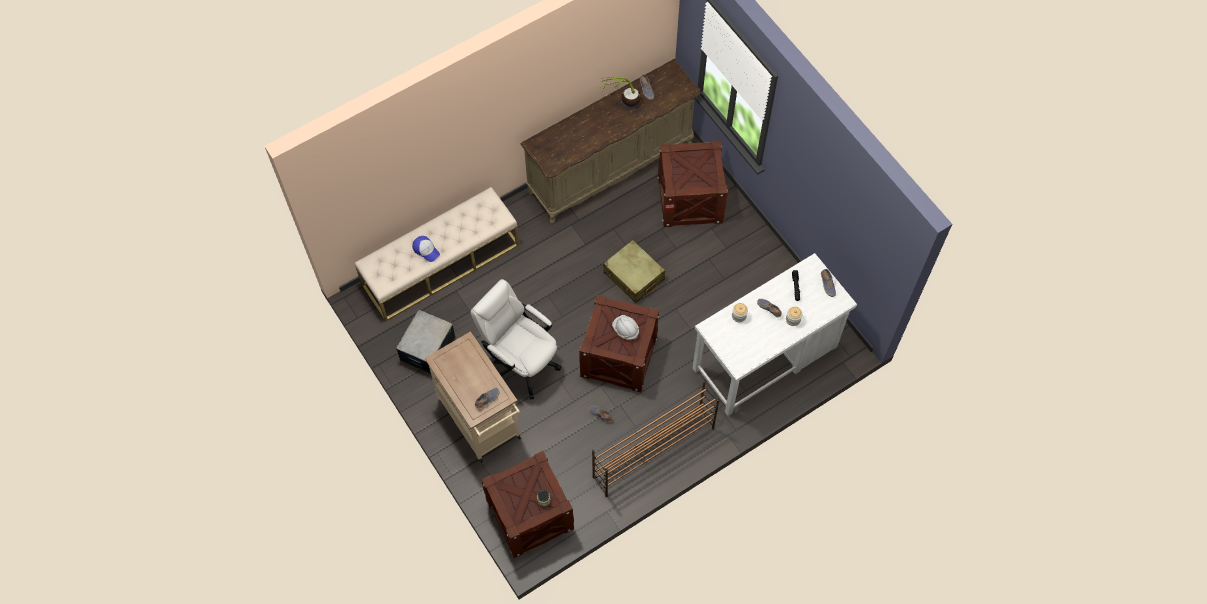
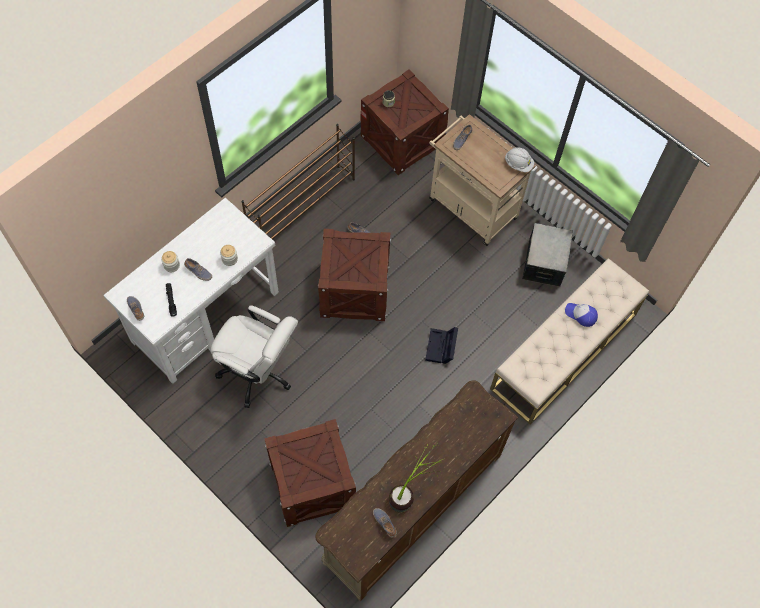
camera: 165 degrees right, 0 degrees up
white office chair [471,279,561,400] -> white office chair moved to [211,306,298,408]
beige suitcase [603,240,665,303] -> none
white hard hat [612,315,639,340] -> white hard hat moved to [505,147,534,172]
none -> black storage box [425,327,458,364]

